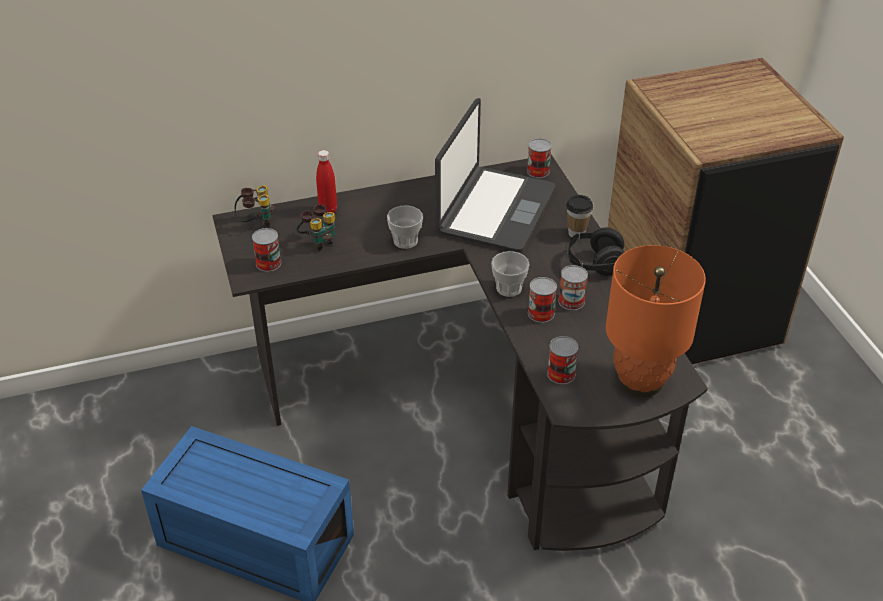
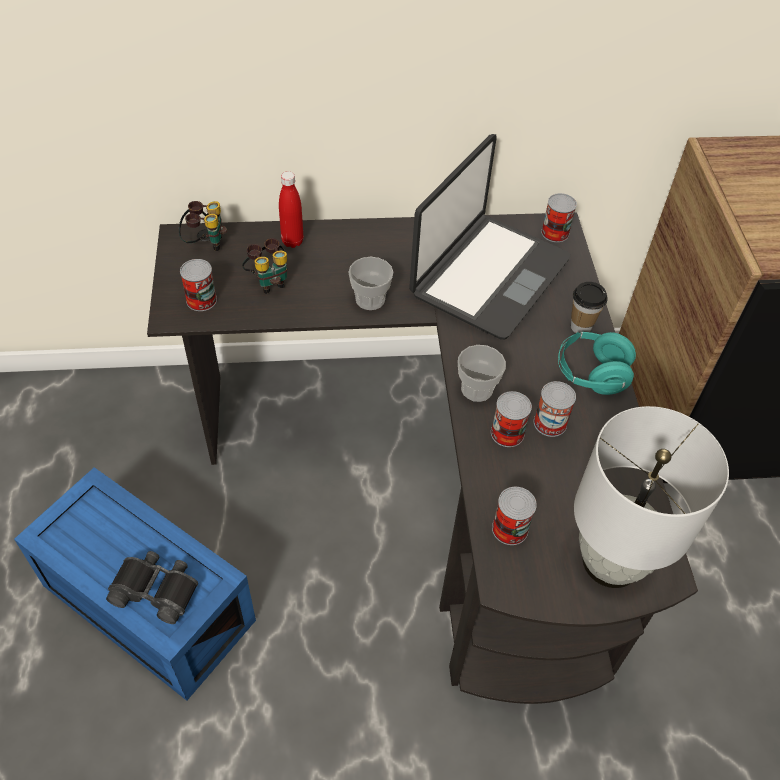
camera: 10 degrees right, 10 degrees up
black headphones [565,227,625,276] -> turquoise headphones [558,332,636,395]
orange table lamp [606,245,706,397] -> white table lamp [574,406,729,588]
none -> black binoculars [106,551,198,624]

